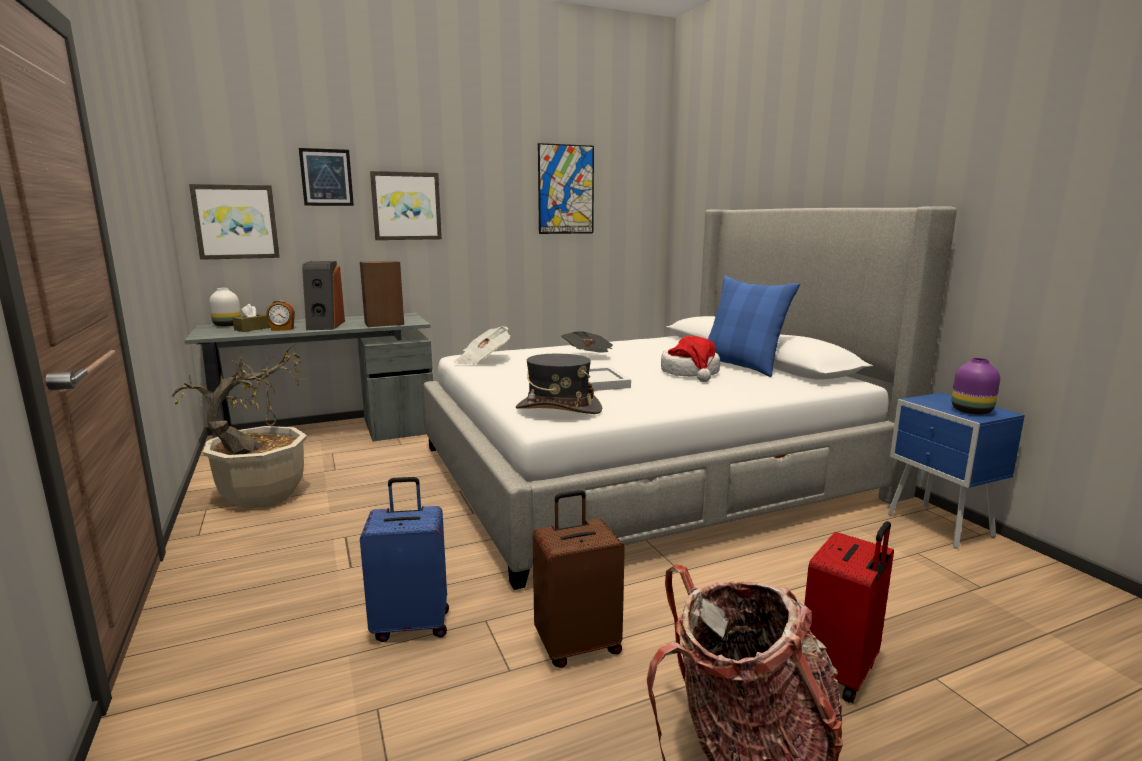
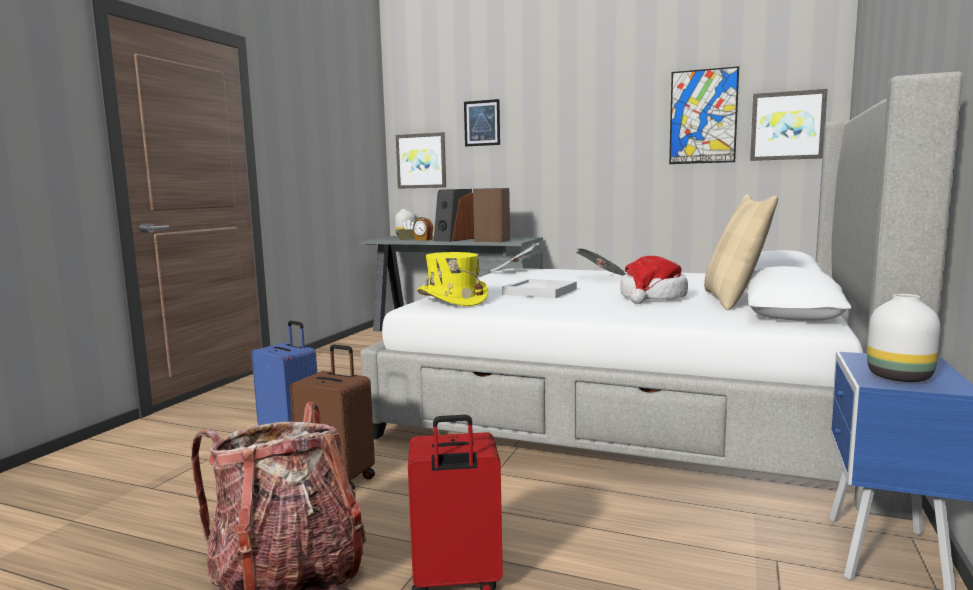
camera: 45 degrees right, 5 degrees down
potted plant [172,344,307,509] -> none
picture [370,171,442,240] -> picture moved to [750,89,827,161]
grey hat [516,354,602,414] -> yellow hat [417,252,488,306]
blue pillow [708,276,800,377] -> beige pillow [704,194,778,310]
purple vase [952,358,1000,415] -> white vase [867,294,940,382]

